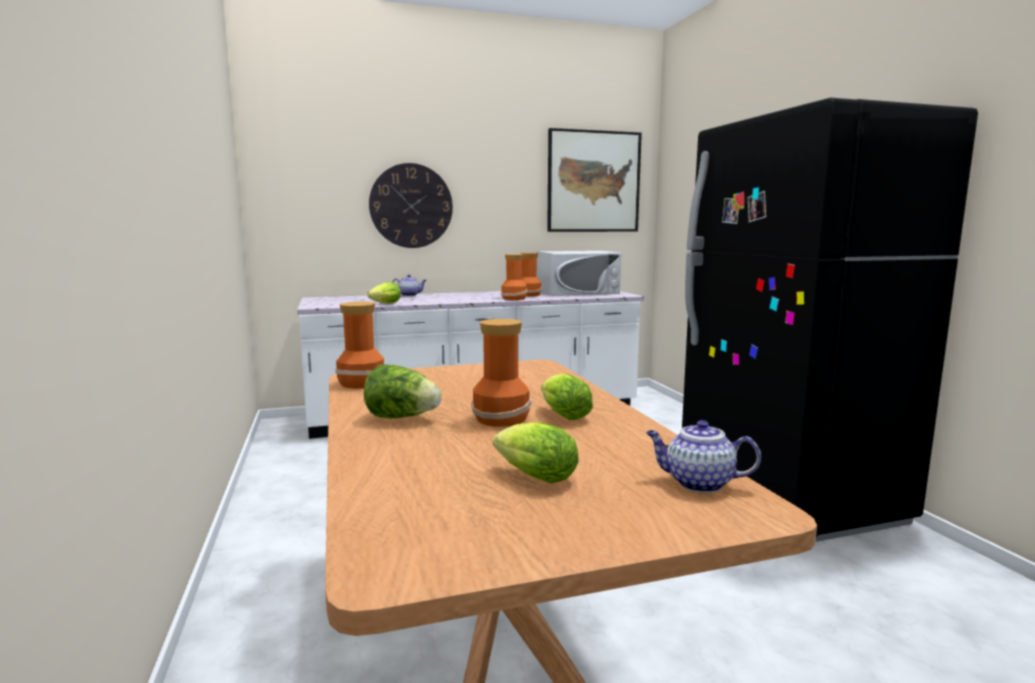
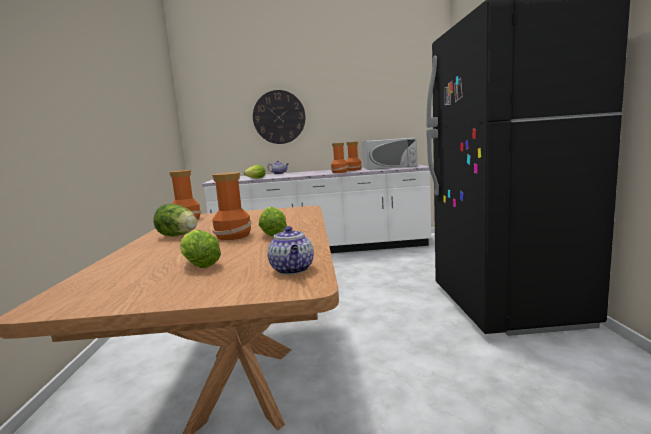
camera: 15 degrees right, 0 degrees up
picture [547,128,642,232] -> none
teapot [646,420,761,493] -> teapot turned 135 degrees counterclockwise [267,226,314,275]

